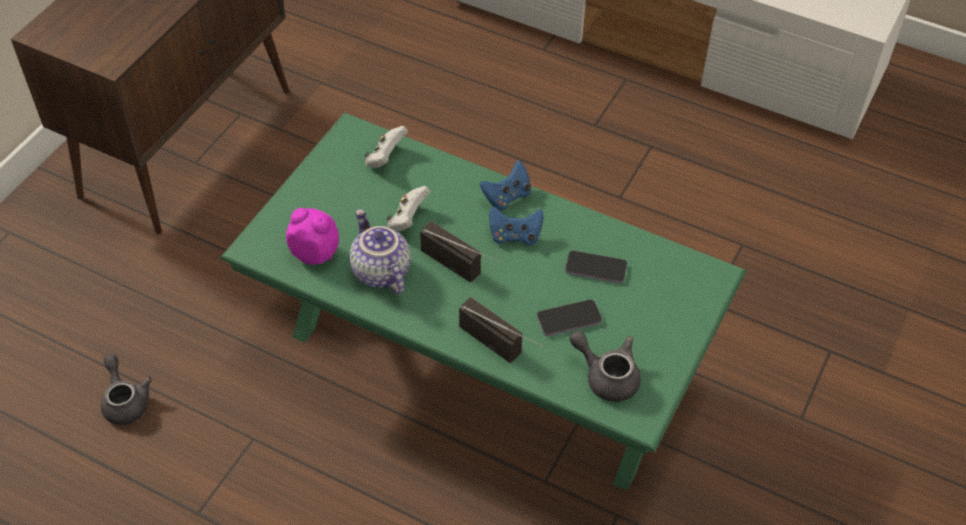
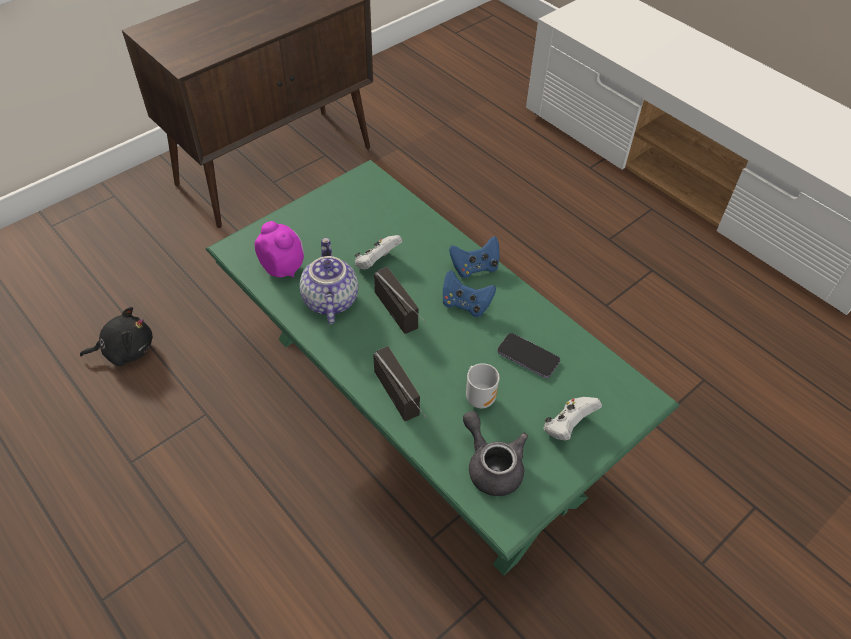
camera: 20 degrees right, 0 degrees up
grey teapot [101,354,152,425] -> black plush toy [80,307,153,366]
white game controller [364,126,408,168] -> white game controller moved to [544,397,602,441]
phone [537,300,602,336] -> mug [466,363,500,408]

